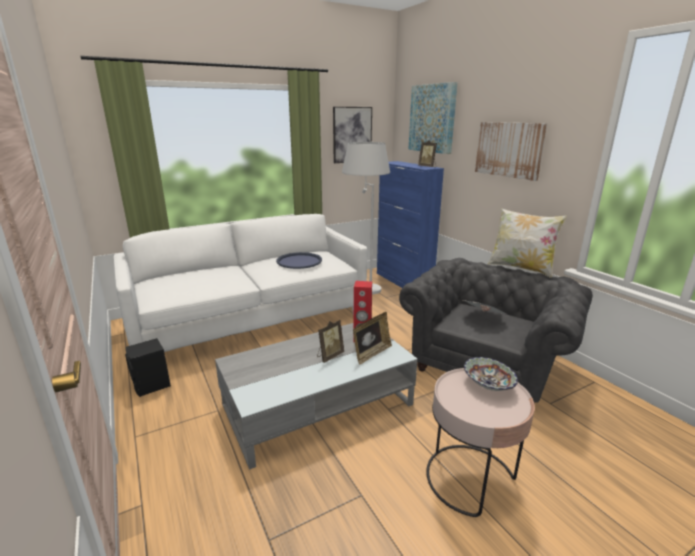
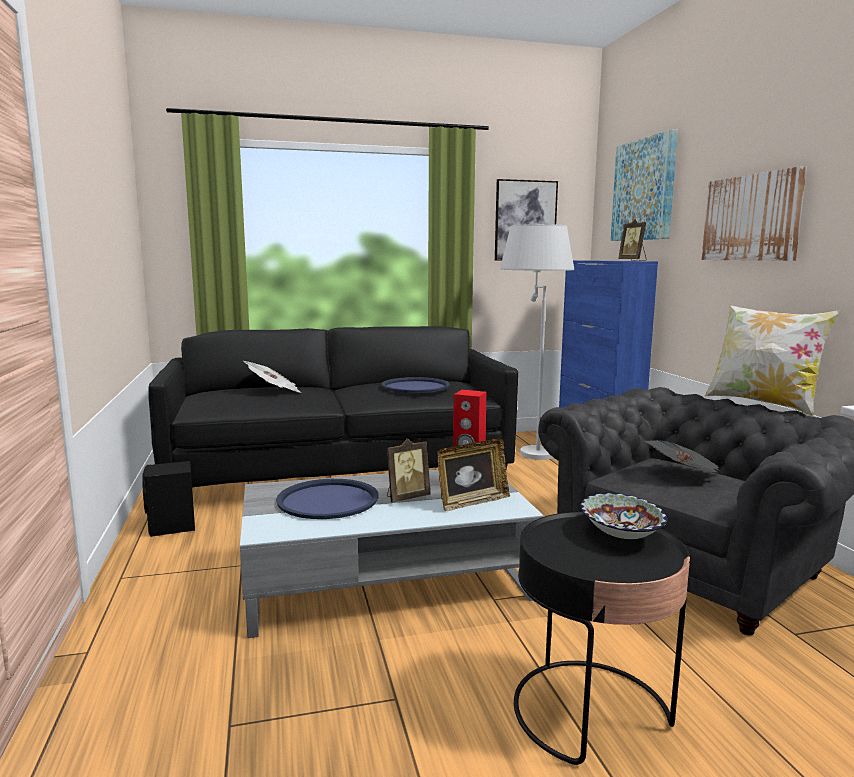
camera: 15 degrees right, 10 degrees down
white sofa [114,214,367,352] -> black sofa [148,326,518,487]
pink side table [426,368,535,517] -> black side table [514,512,690,765]
none -> newspaper [243,361,301,393]
none -> blue tray [276,479,379,519]

